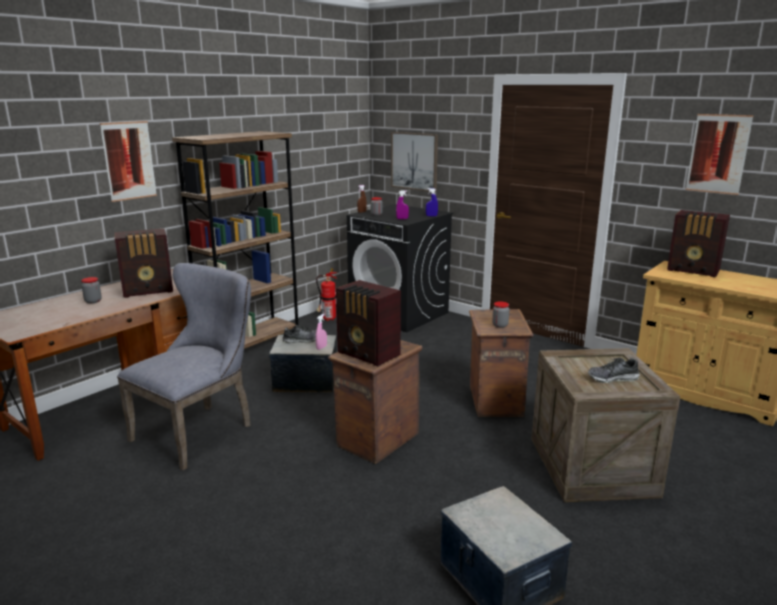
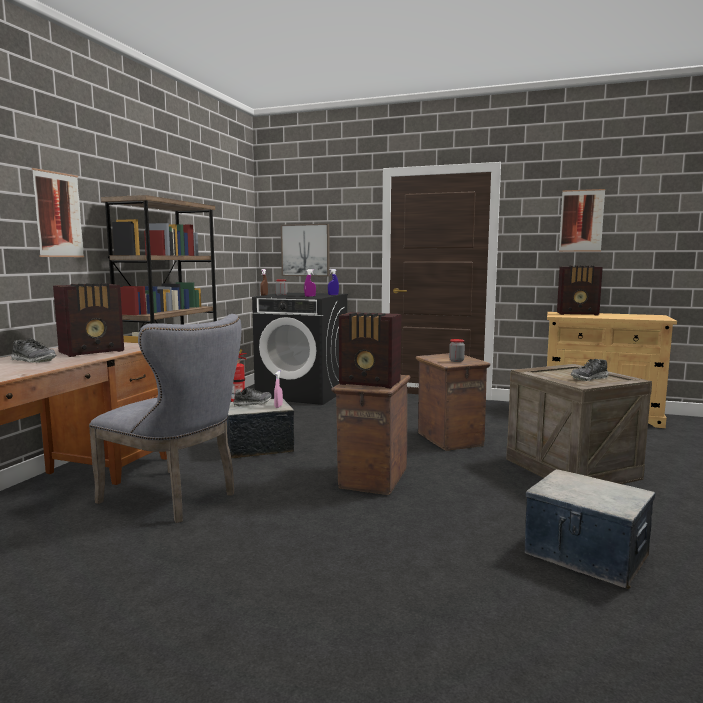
camera: 20 degrees left, 10 degrees down
jar [81,277,102,303] -> shoe [11,338,56,363]
grey chair [117,263,251,470] -> grey chair turned 105 degrees clockwise [89,314,241,523]

